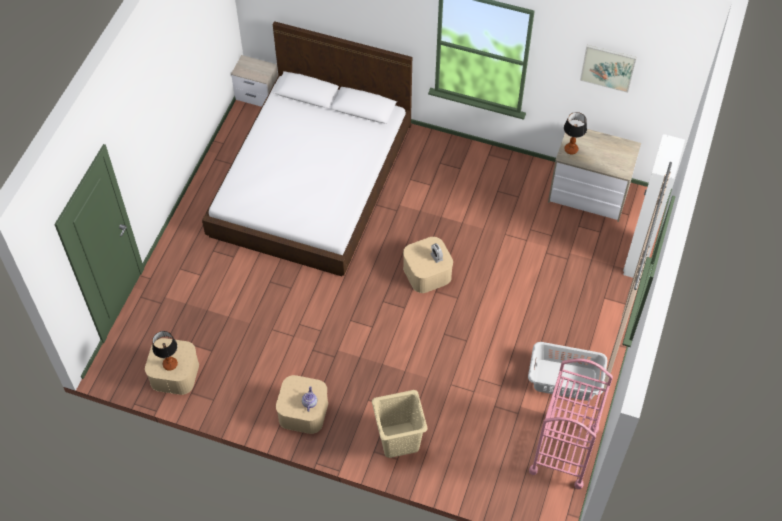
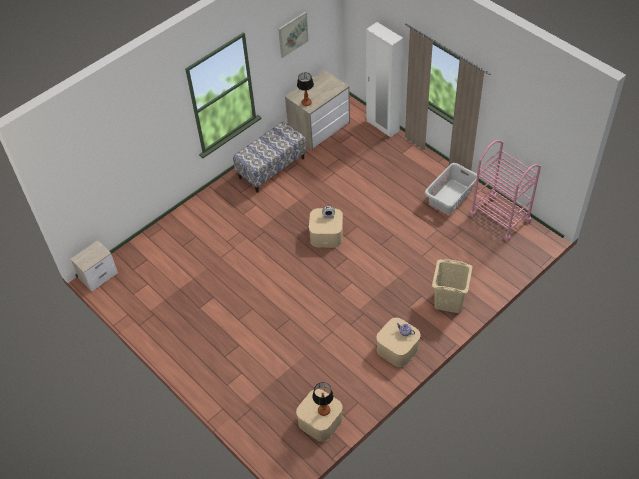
camera: 60 degrees left, 5 degrees down
white bed [202,21,412,276] -> none
none -> bench [233,121,306,193]

